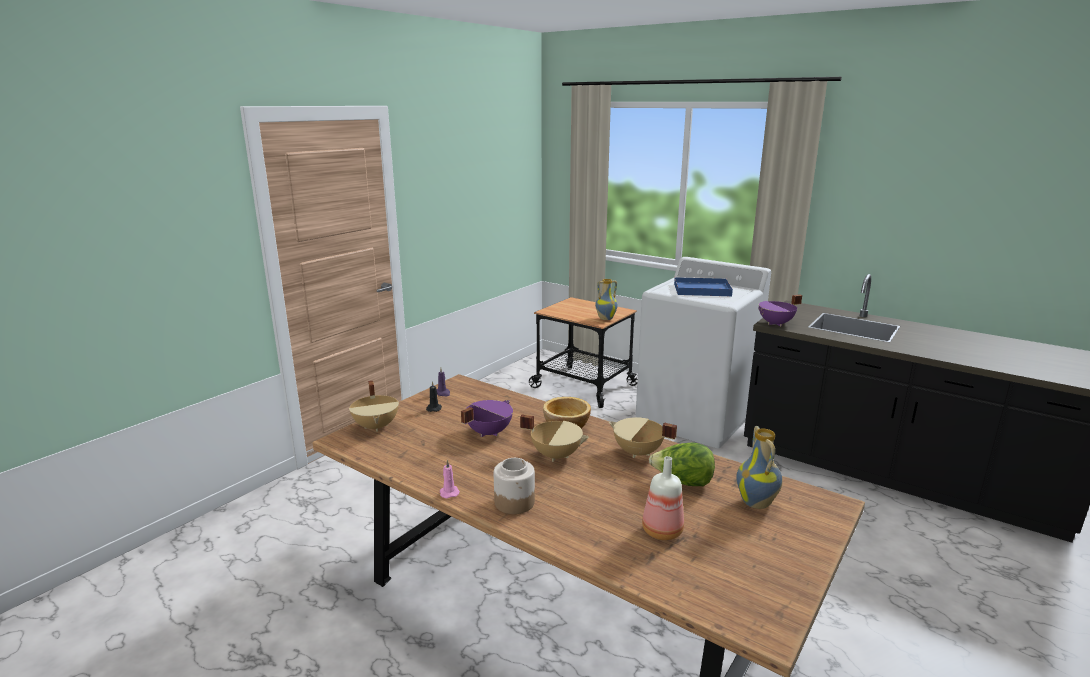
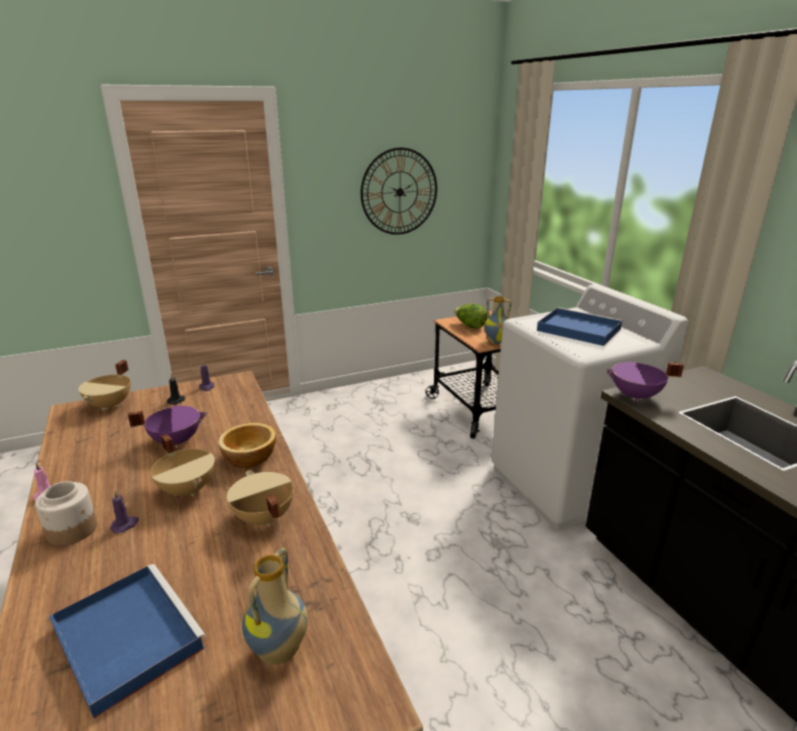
camera: 30 degrees right, 5 degrees up
bottle [642,456,684,540] -> blue tray [49,564,206,719]
lettuce [649,442,715,486] -> lettuce moved to [454,304,488,329]
none -> purple candle [110,491,139,533]
none -> wall clock [360,147,437,235]

